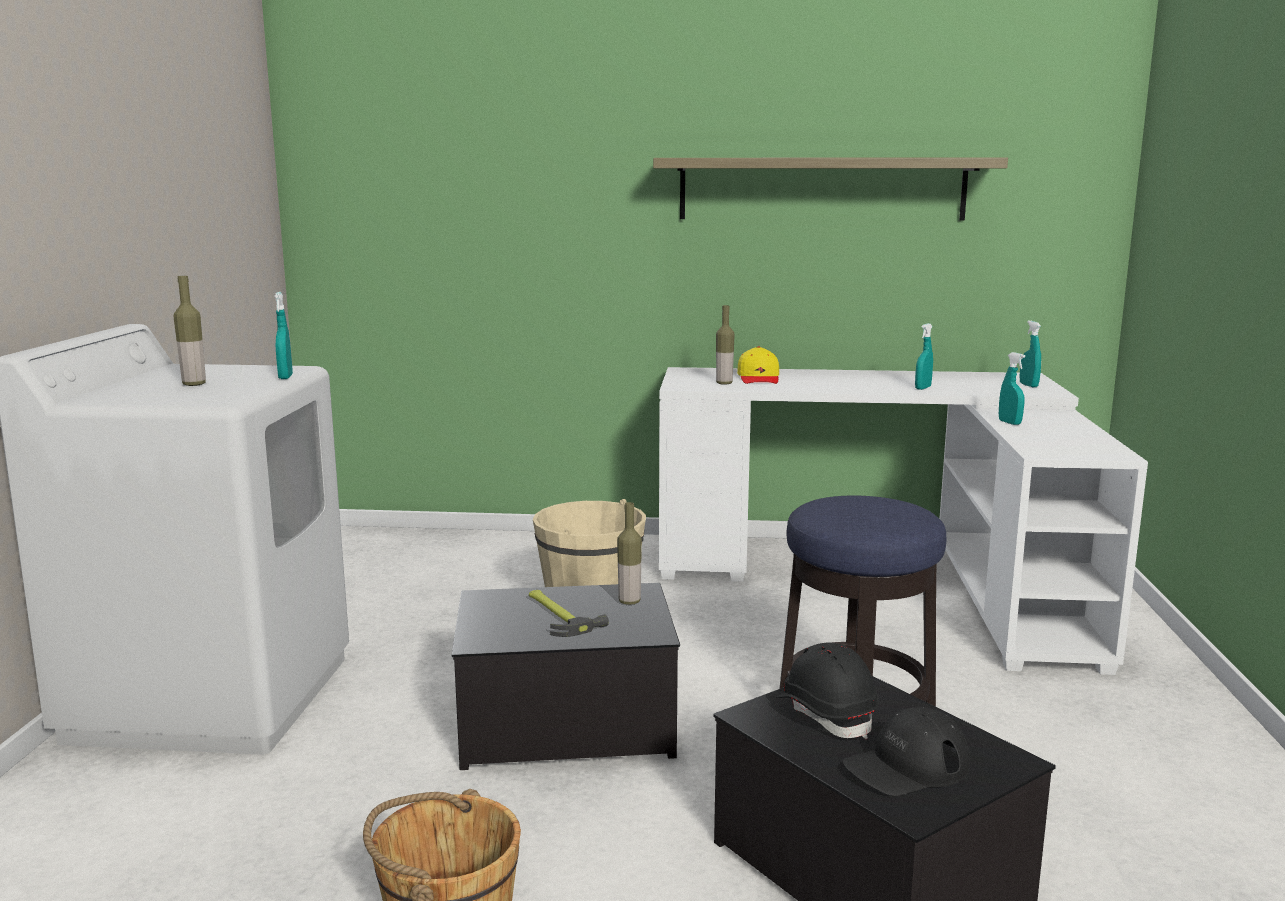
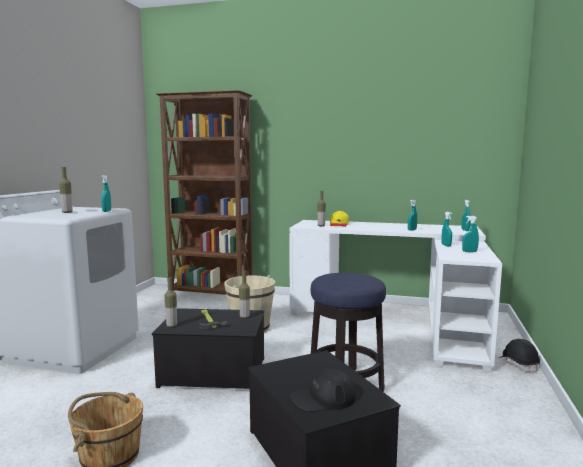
camera: 10 degrees right, 5 degrees down
shelf [653,157,1008,220] -> none
black hard hat [776,642,879,740] -> black hard hat moved to [499,339,540,373]
none -> brown bookcase [156,90,253,295]
none -> bottle [164,277,177,328]
none -> turquoise spray bottle [462,216,479,252]

